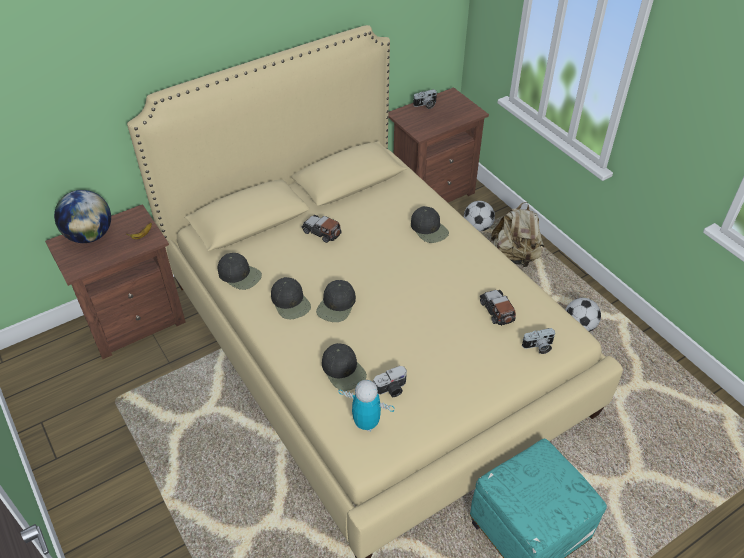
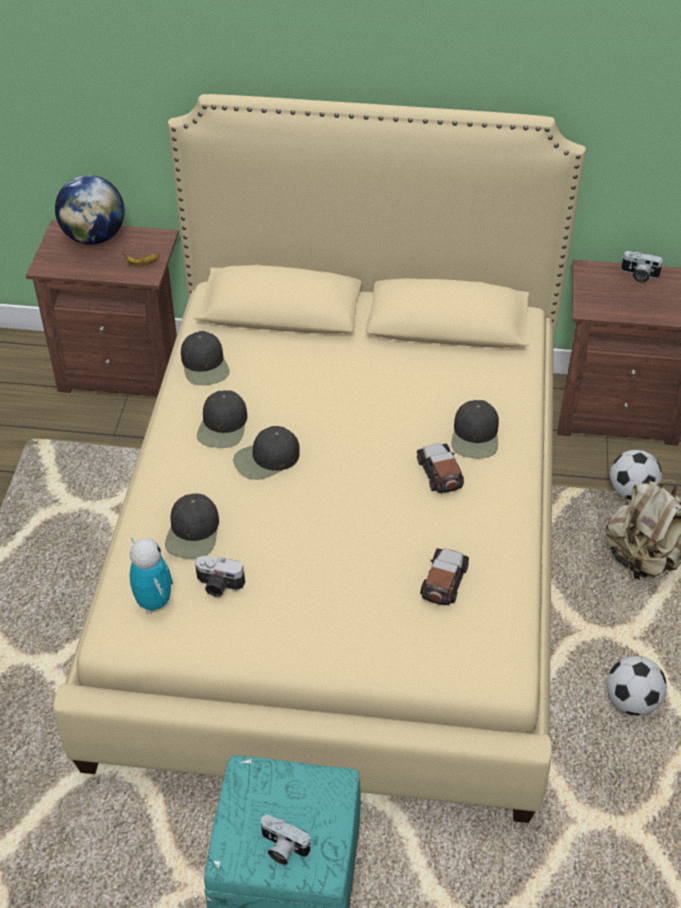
camera: 40 degrees right, 0 degrees up
toy car [302,215,341,243] -> toy car moved to [417,443,464,494]
camera [522,328,555,354] -> camera moved to [260,815,311,865]

